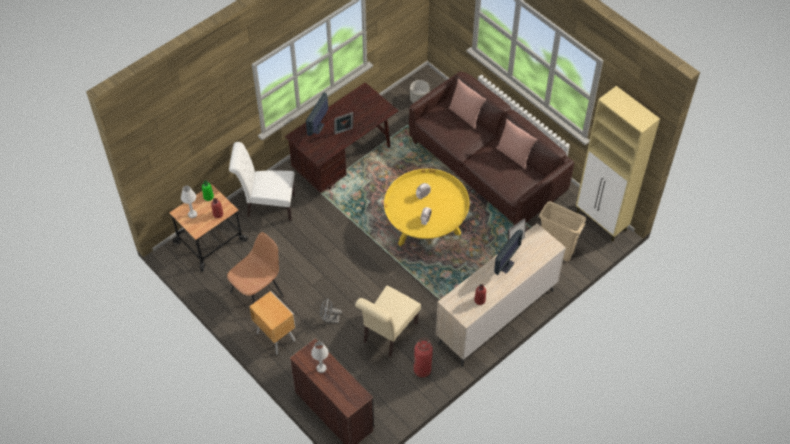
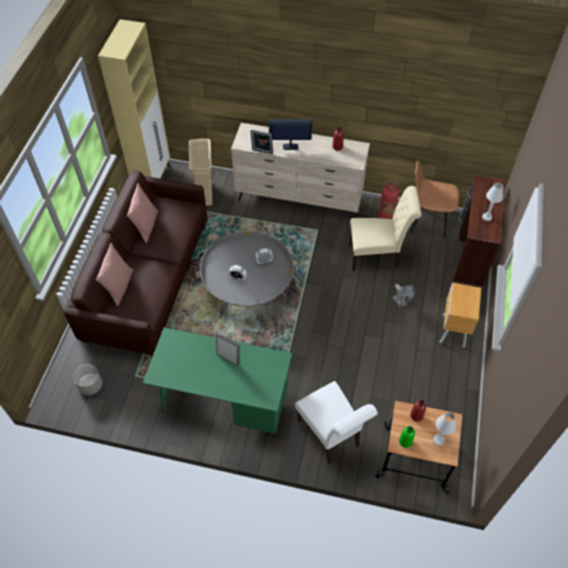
camera: 125 degrees left, 0 degrees up
brown chair [227,232,284,303] -> brown chair moved to [411,160,459,238]
brown desk [285,82,399,193] -> green desk [143,328,292,434]
monitor [306,93,328,136] -> none
yellow coffee table [384,169,470,246] -> grey coffee table [200,231,294,316]

